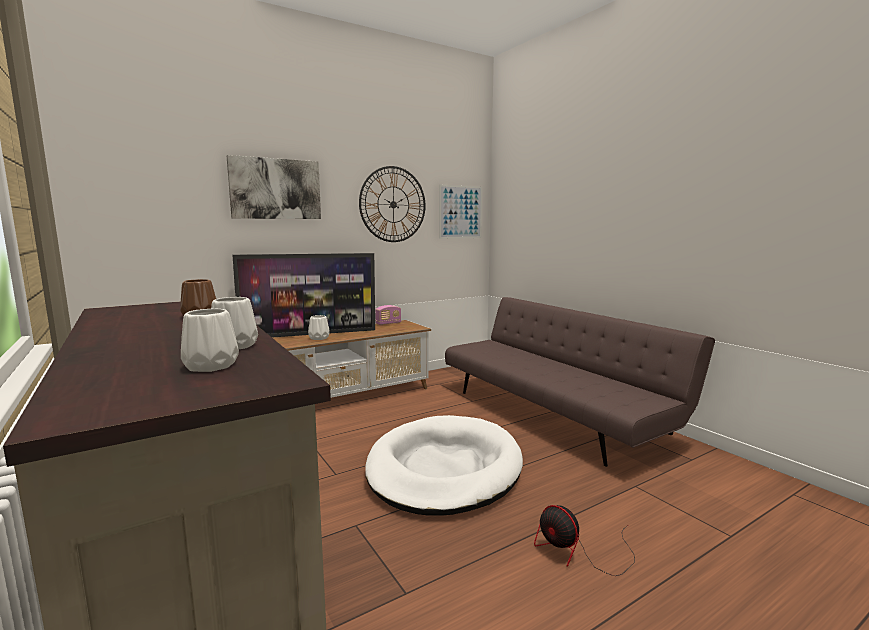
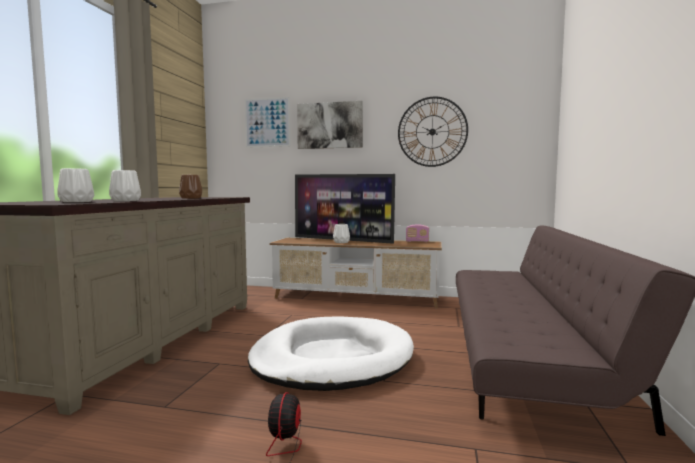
camera: 45 degrees right, 5 degrees down
picture [439,185,482,239] -> picture moved to [245,97,290,148]

